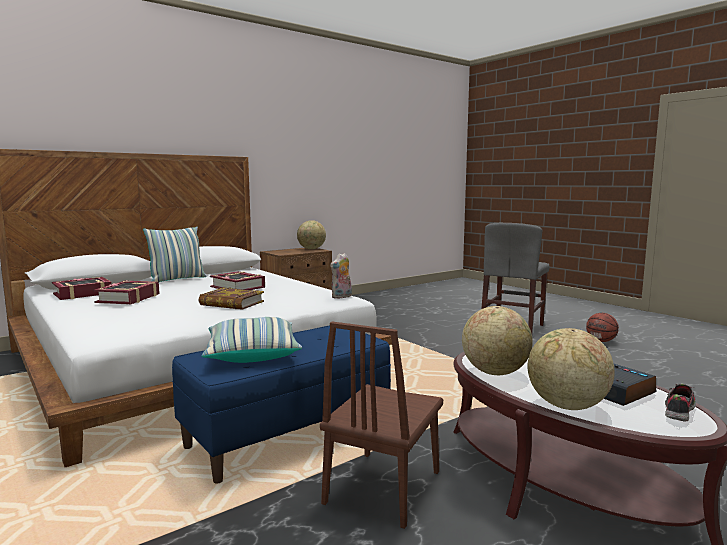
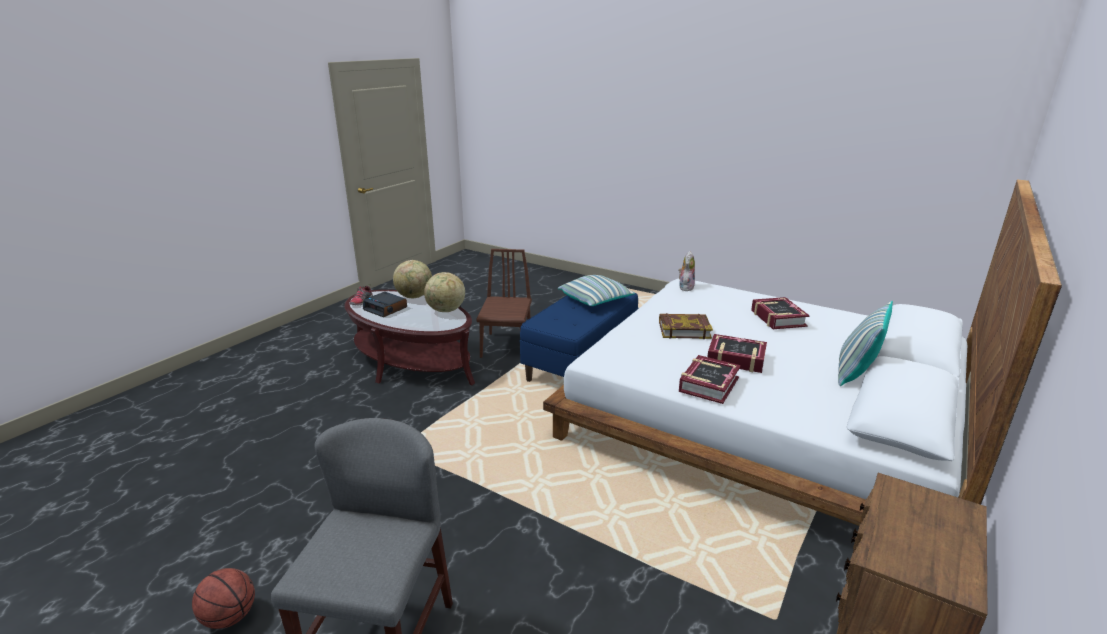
camera: 160 degrees right, 15 degrees up
book [52,277,112,300] -> book moved to [679,355,741,404]
globe [297,220,326,249] -> none
plush toy [330,253,352,299] -> plush toy moved to [678,251,695,291]

